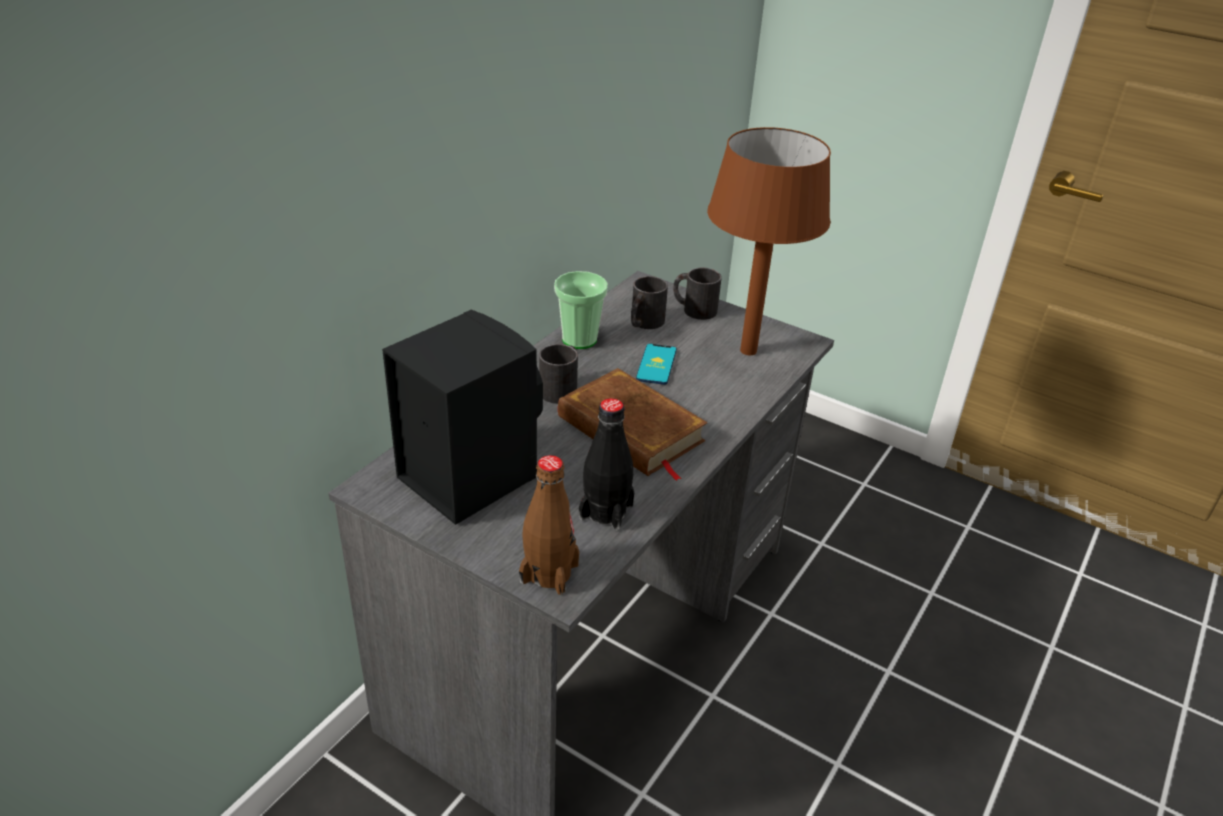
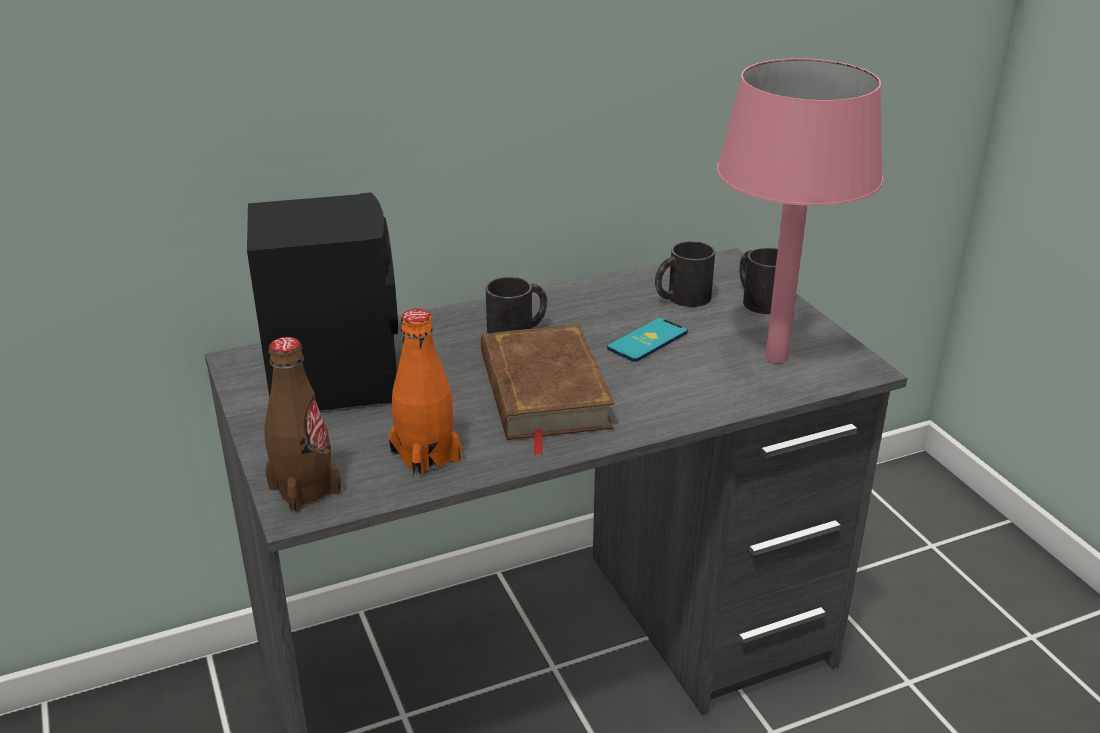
camera: 35 degrees right, 5 degrees down
cup [554,271,608,349] -> none
black bottle [579,398,634,531] -> orange bottle [389,309,461,479]
brown table lamp [707,127,831,355] -> pink table lamp [717,58,883,363]

